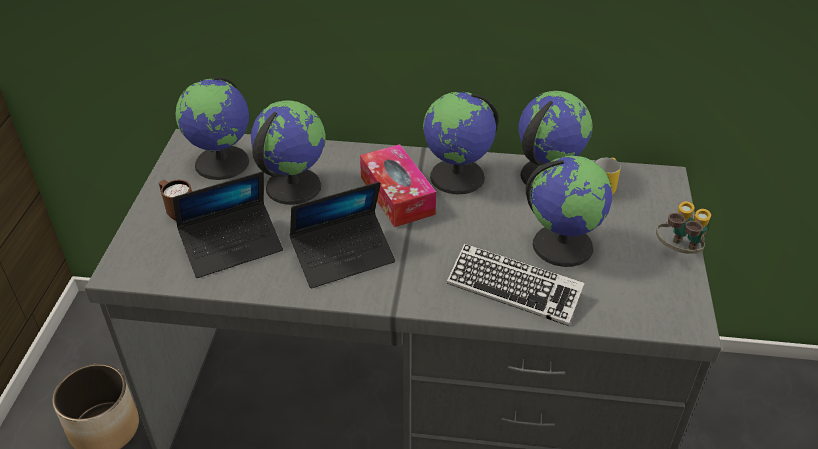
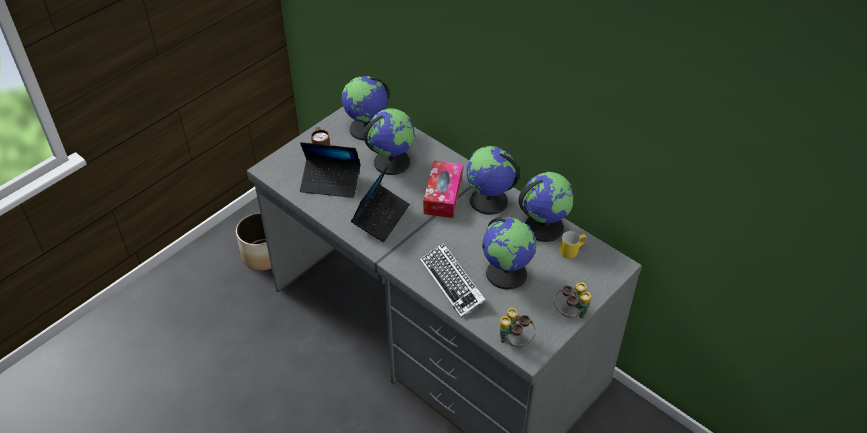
camera: 35 degrees right, 5 degrees up
laptop [290,182,395,288] -> laptop turned 75 degrees counterclockwise [351,164,410,242]
none -> binoculars [499,308,536,347]

